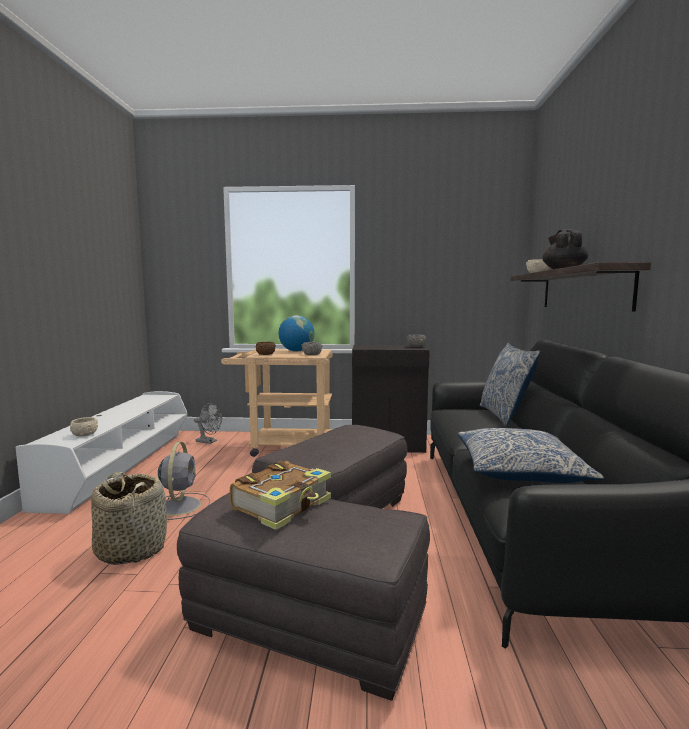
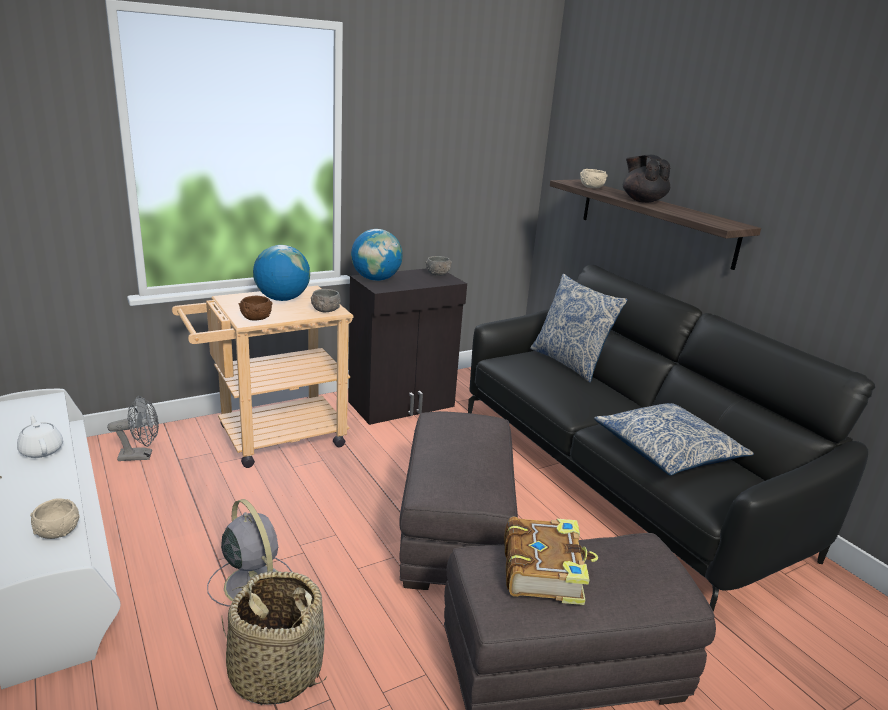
camera: 35 degrees left, 15 degrees up
none -> white teapot [17,415,63,458]
none -> globe [351,229,403,281]

